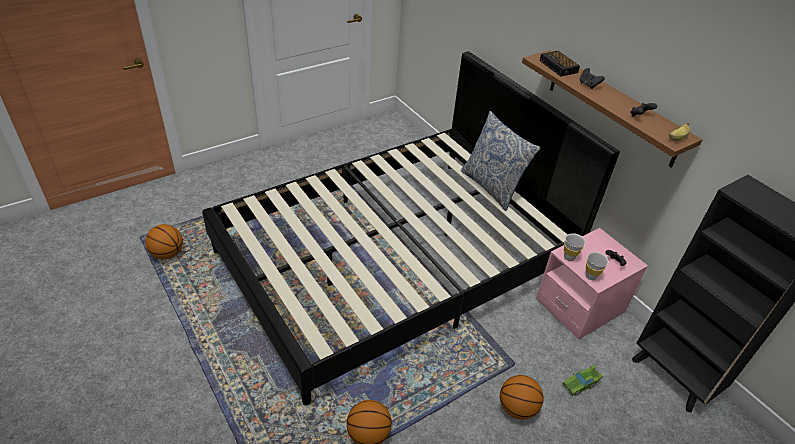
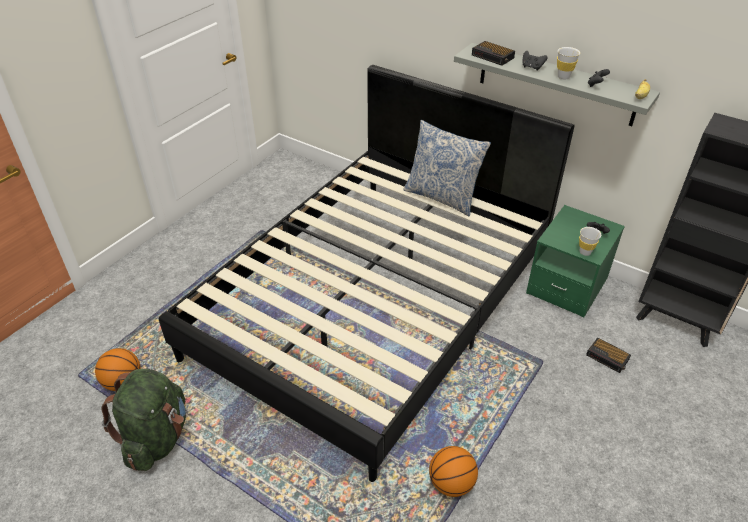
camera: 20 degrees left, 0 degrees up
basketball [500,375,543,420] -> none
brown shelf [522,50,702,168] -> grey shelf [454,43,660,126]
pink nightstand [536,228,648,340] -> green nightstand [526,205,625,318]
green toy car [562,365,604,397] -> alarm clock [586,338,631,373]
white cup [564,233,586,261] -> white cup moved to [557,47,580,80]
none -> green backpack [101,369,186,471]

